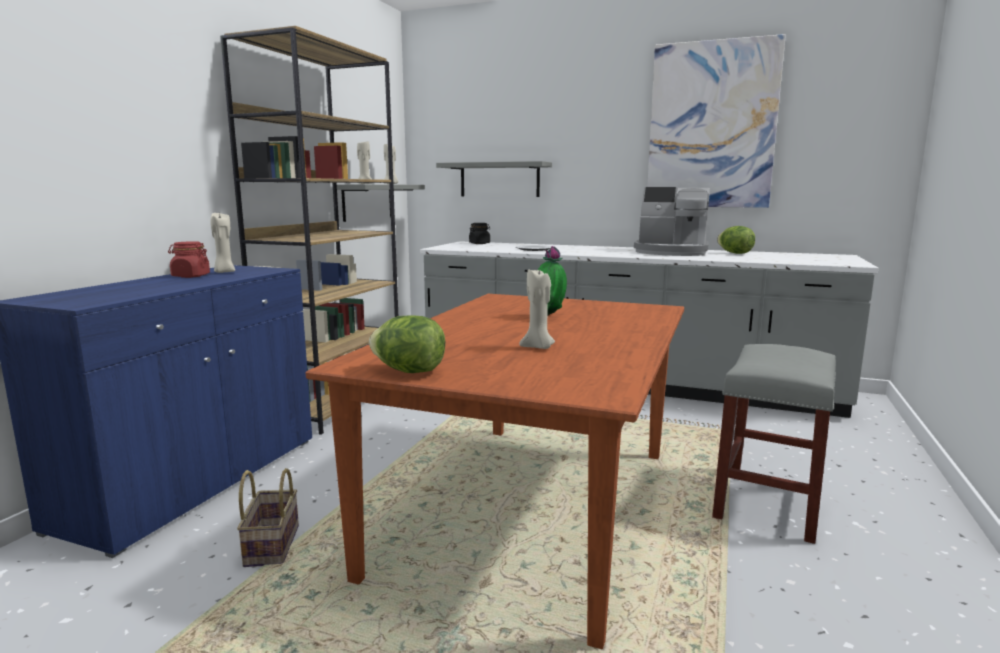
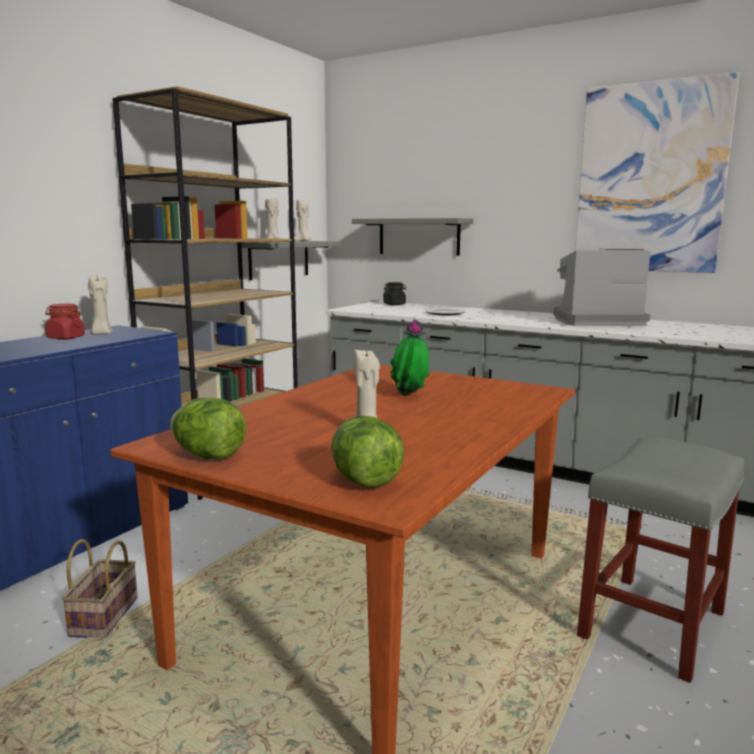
camera: 10 degrees right, 0 degrees up
coffee machine [634,187,710,256] -> coffee machine turned 150 degrees clockwise [553,249,651,326]
lettuce [717,226,755,254] -> lettuce moved to [331,415,404,488]

